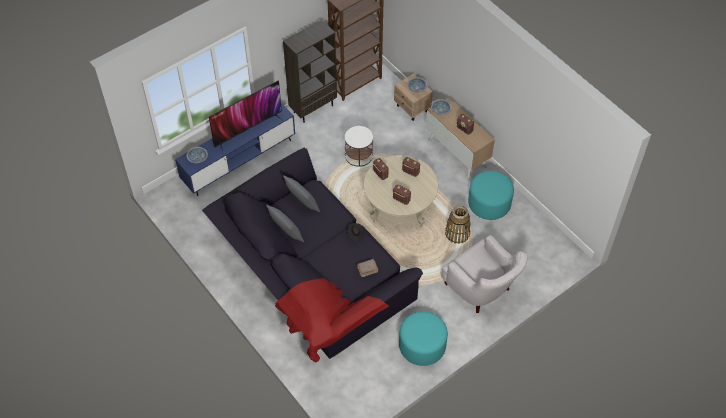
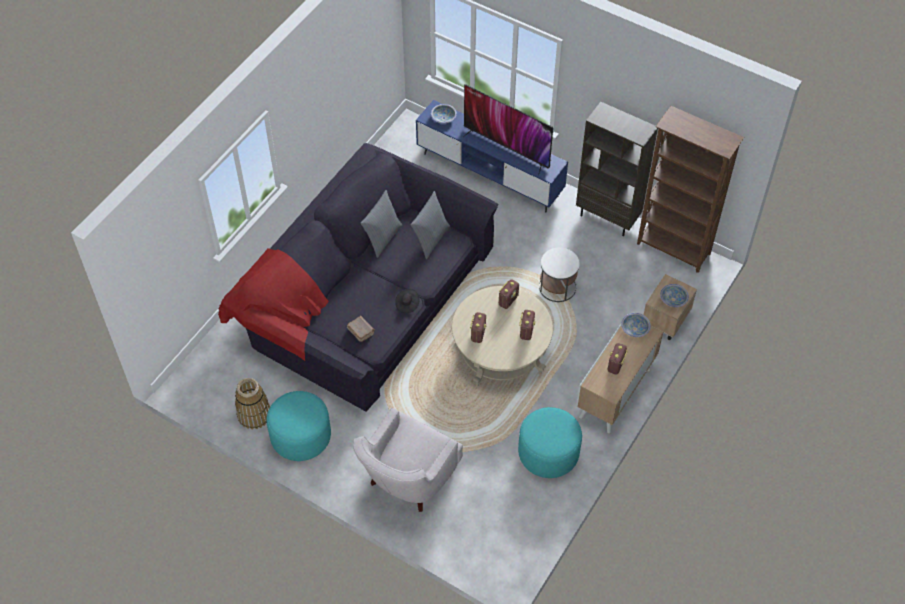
camera: 70 degrees right, 0 degrees up
basket [445,205,471,244] -> basket moved to [235,378,270,429]

